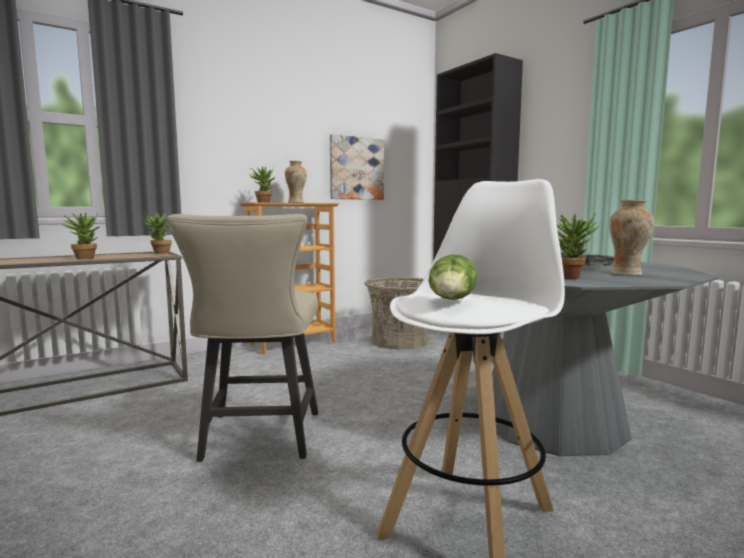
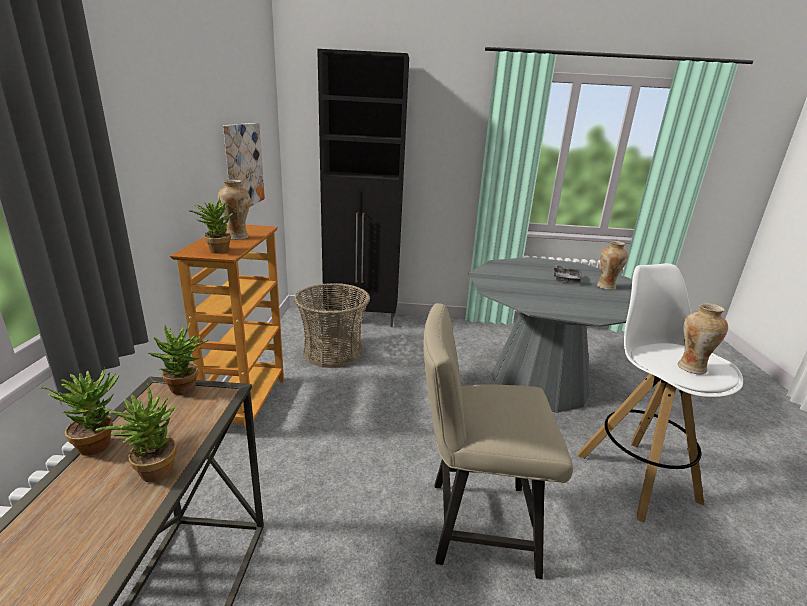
camera: 55 degrees left, 15 degrees up
beige chair [167,214,318,462] -> beige chair turned 150 degrees clockwise [424,303,573,579]
lettuce [428,254,477,300] -> vase [677,303,728,374]
potted plant [557,213,599,279] -> potted plant moved to [39,367,120,456]

